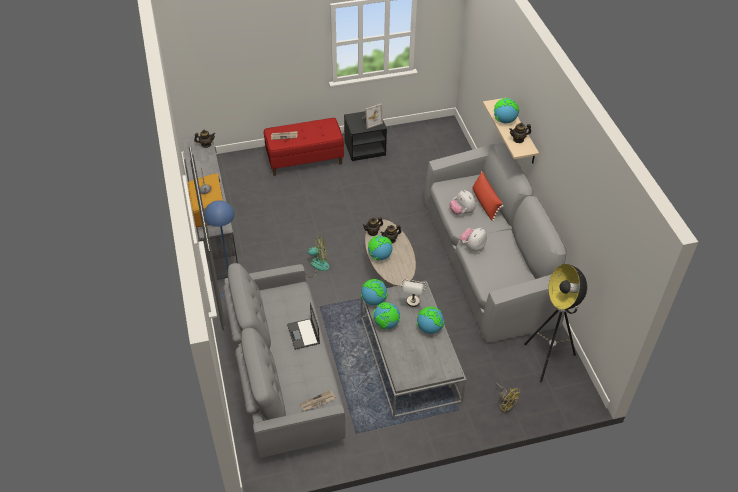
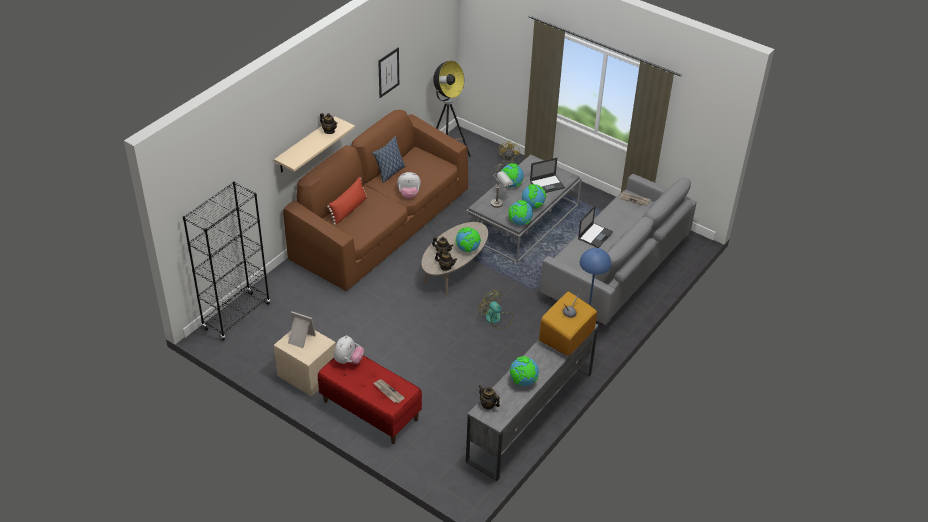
camera: 130 degrees left, 5 degrees down
black nightstand [344,111,387,161] -> beige nightstand [274,330,336,396]
grey sofa [424,143,567,343] -> brown sofa [283,110,468,291]
plush toy [450,190,476,215] -> plush toy moved to [334,335,364,364]
globe [494,98,519,123] -> globe moved to [509,356,539,386]
none -> black bookcase [183,181,270,341]
none -> pillow [372,136,405,183]
none -> picture [378,47,399,98]
none -> laptop [530,158,565,193]

